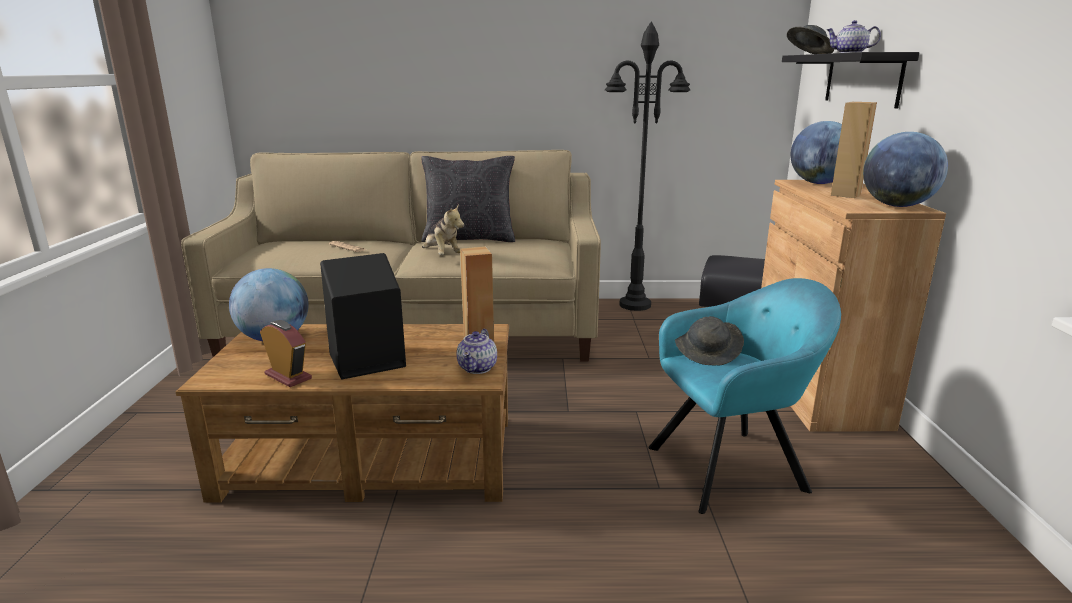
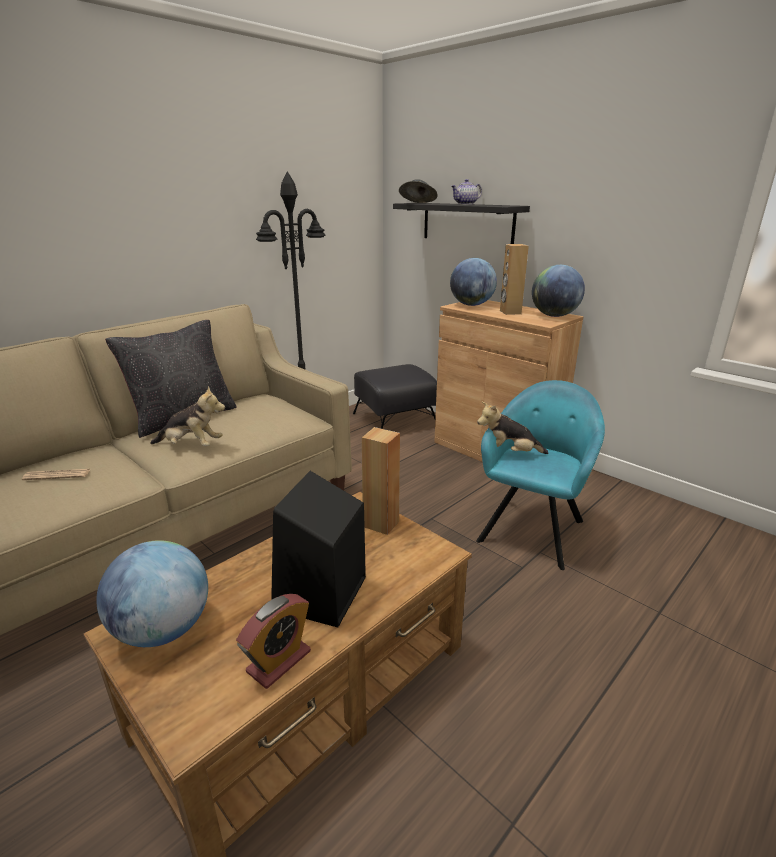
camera: 45 degrees left, 5 degrees up
alarm clock [260,320,312,387] -> alarm clock turned 135 degrees clockwise [236,594,311,689]
teapot [457,329,497,374] -> none
grey hat [675,316,744,365] -> plush toy [477,402,548,454]

